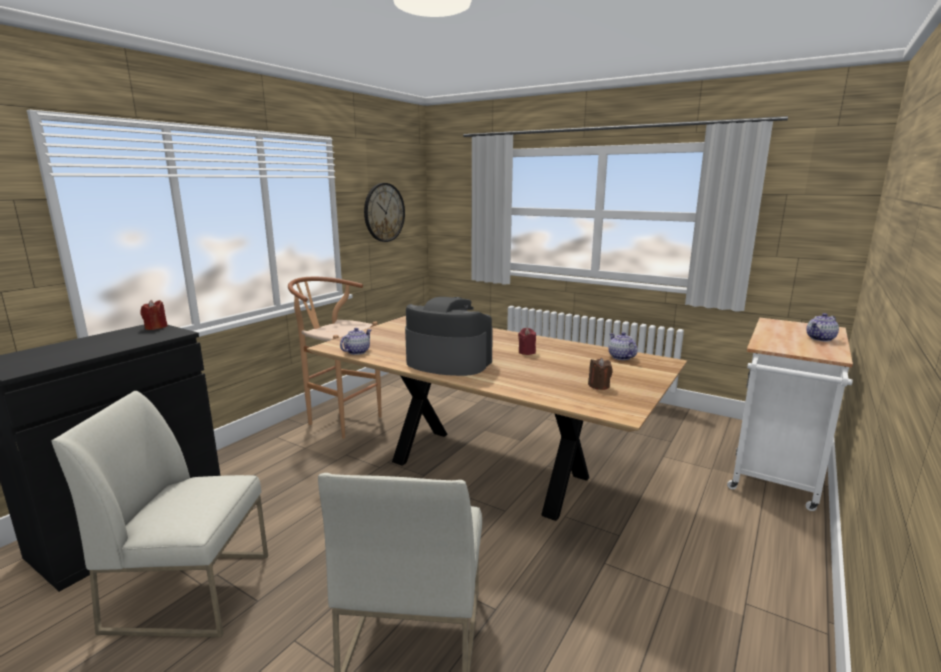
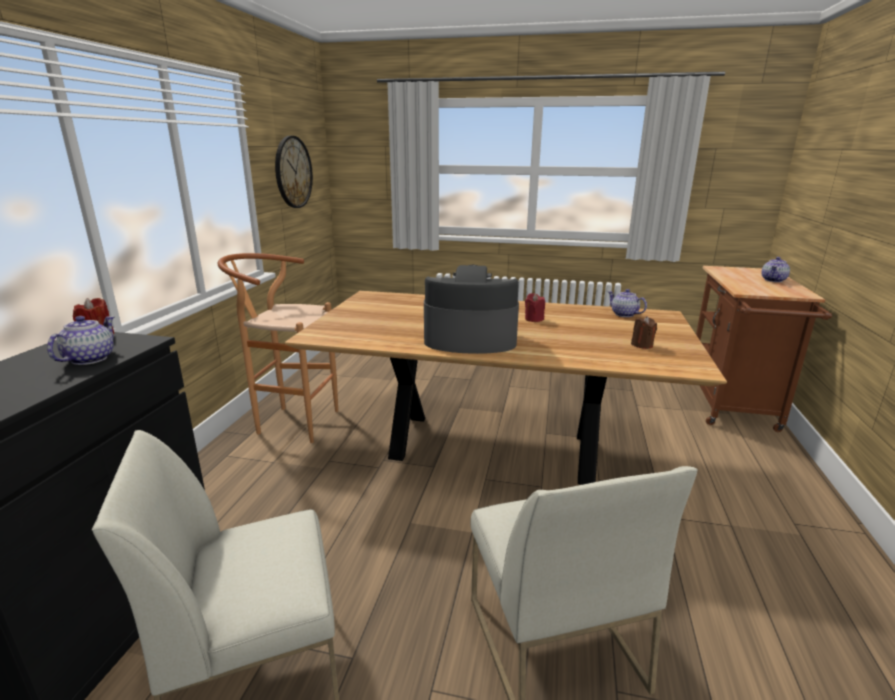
camera: 20 degrees left, 5 degrees up
teapot [340,328,371,355] -> teapot moved to [47,316,114,365]
white cart [727,318,853,511] -> brown cart [696,266,832,432]

